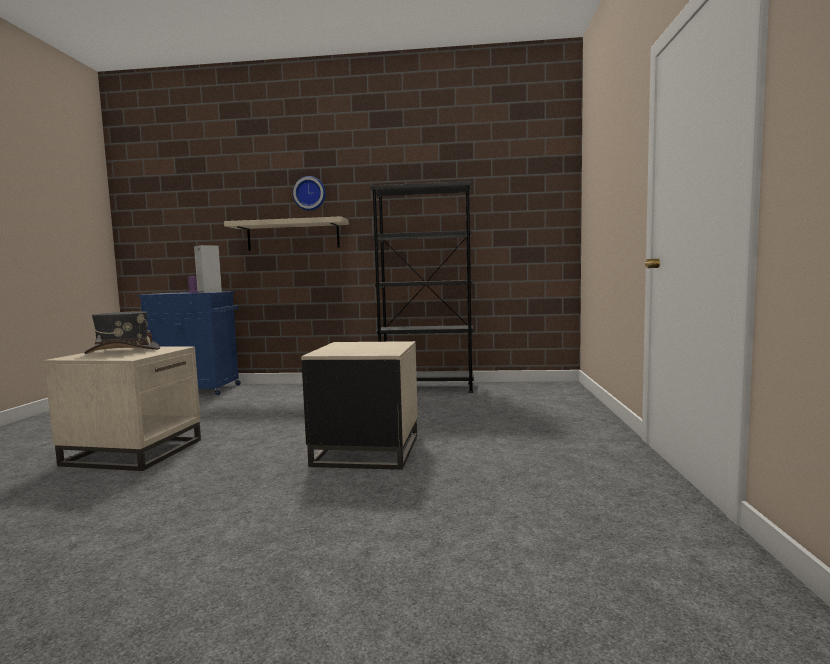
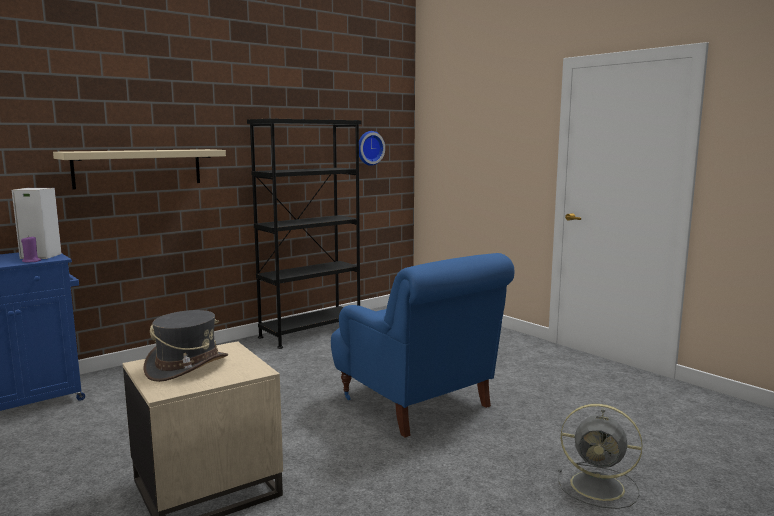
camera: 45 degrees left, 5 degrees up
wall clock [293,176,326,211] -> wall clock moved to [359,131,385,166]
beige side table [301,341,418,470] -> blue armchair [331,253,514,438]
none -> grey fan [558,404,643,509]

